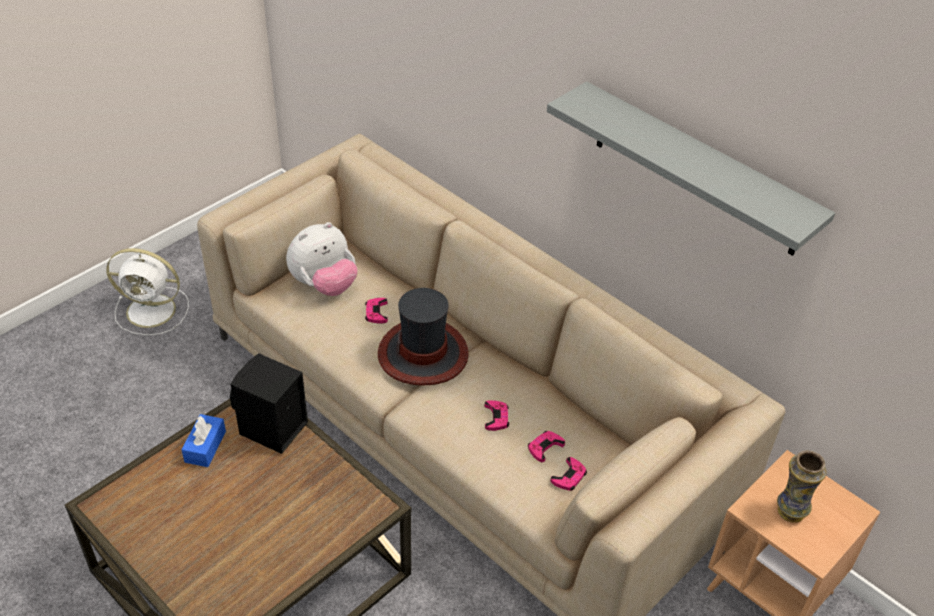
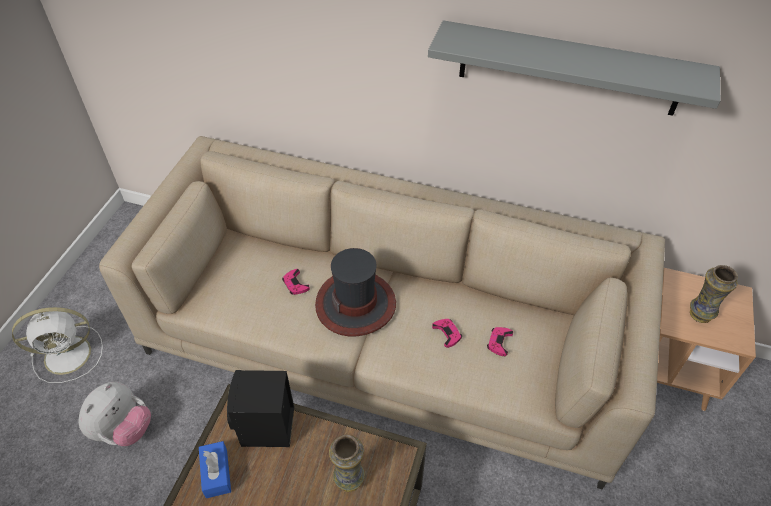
camera: 25 degrees left, 5 degrees up
plush toy [286,222,357,296] -> plush toy moved to [78,382,151,446]
pink game controller [550,457,587,491] -> none
none -> vase [329,434,365,492]

